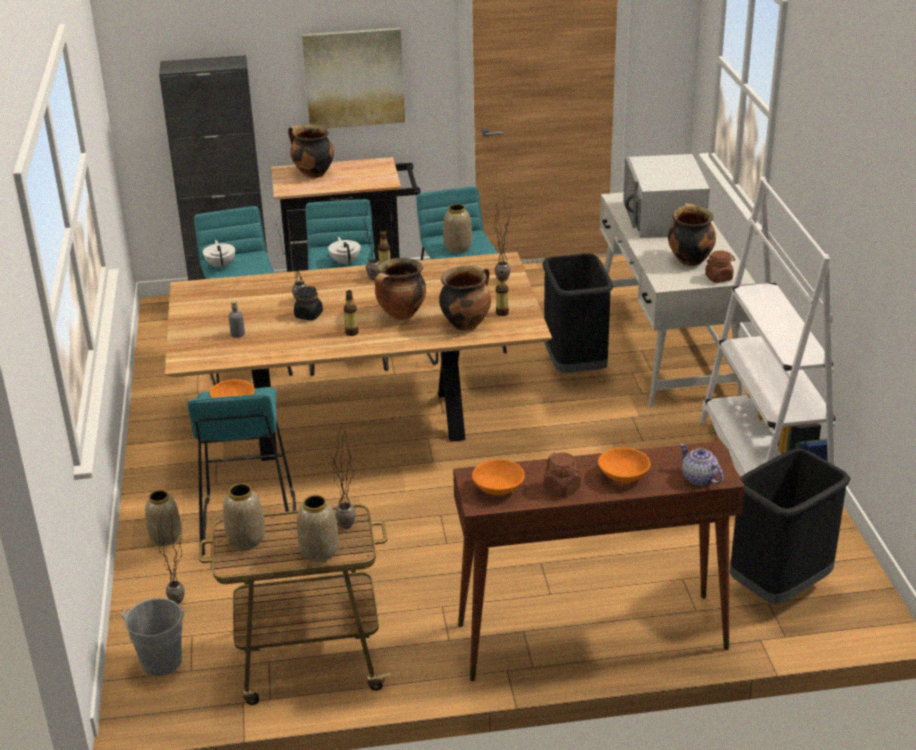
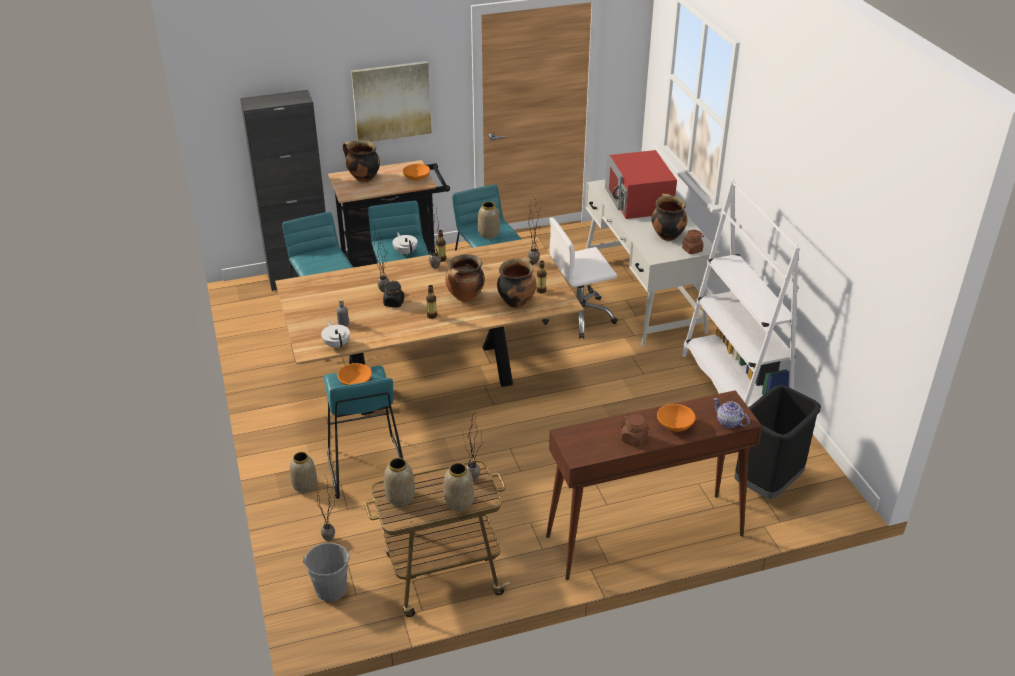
camera: 10 degrees left, 5 degrees up
white teapot [203,240,235,269] -> white teapot moved to [321,321,350,348]
orange bowl [472,459,525,495] -> orange bowl moved to [403,164,430,181]
black trash can [542,253,613,373] -> white office chair [542,218,618,339]
white microwave [623,154,710,238] -> red microwave [605,150,677,219]

